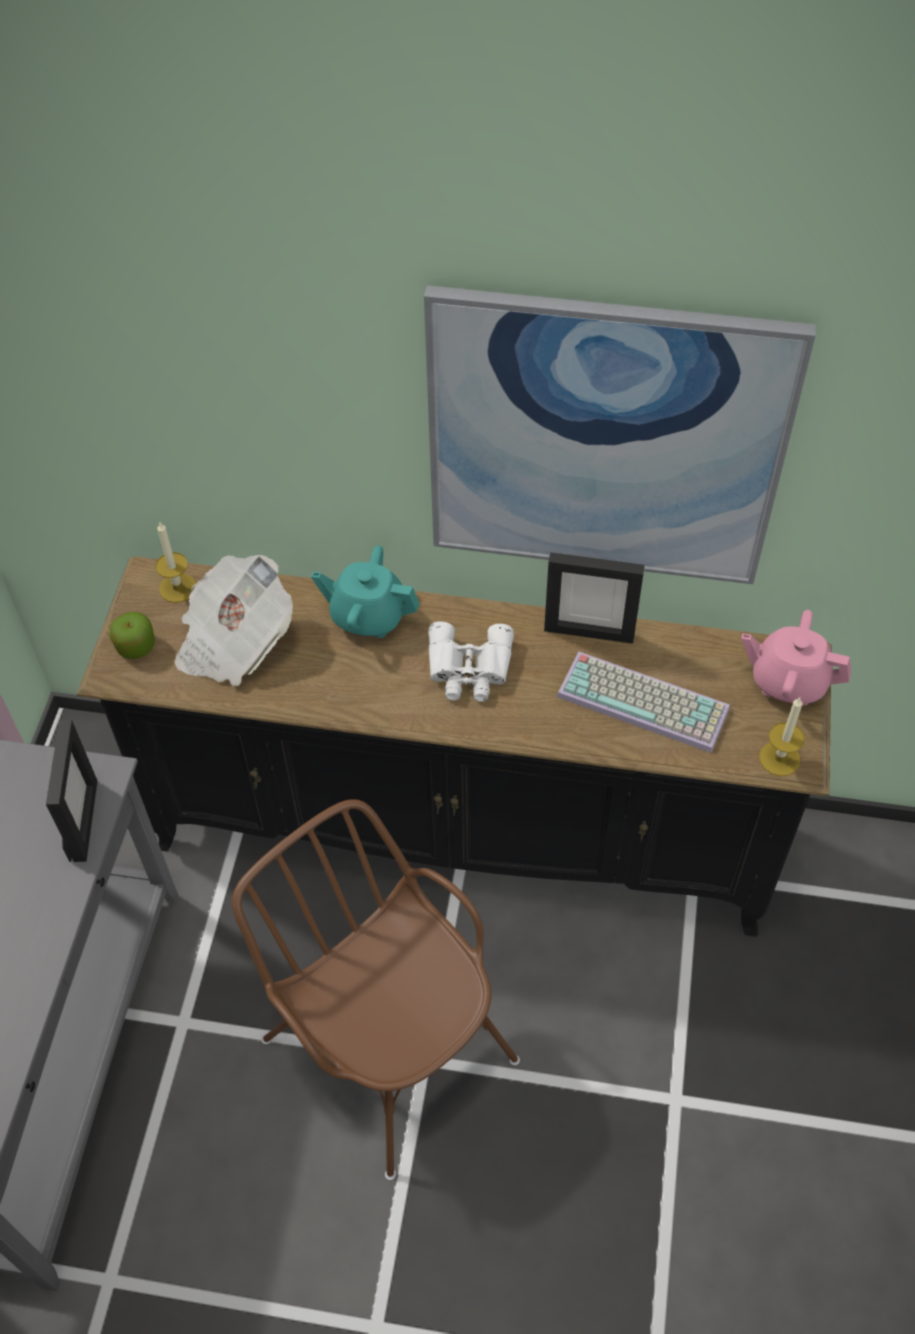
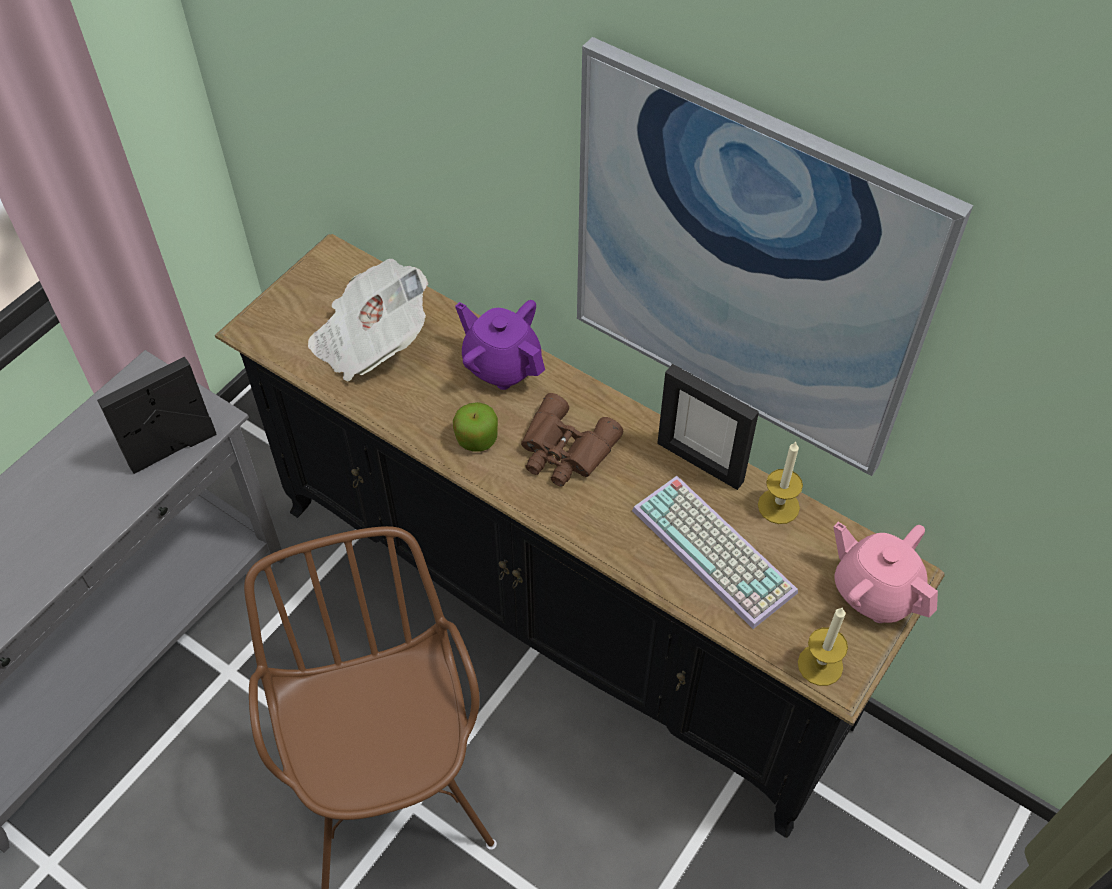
camera: 25 degrees right, 0 degrees up
picture frame [46,720,97,862] -> picture frame turned 150 degrees counterclockwise [97,357,217,474]
apple [109,612,155,659] -> apple moved to [453,402,498,452]
candle [155,522,196,603] -> candle moved to [758,442,803,524]
turquoise teapot [311,545,420,638] -> purple teapot [455,300,545,390]
white binoculars [428,621,514,702] -> brown binoculars [521,393,623,487]

